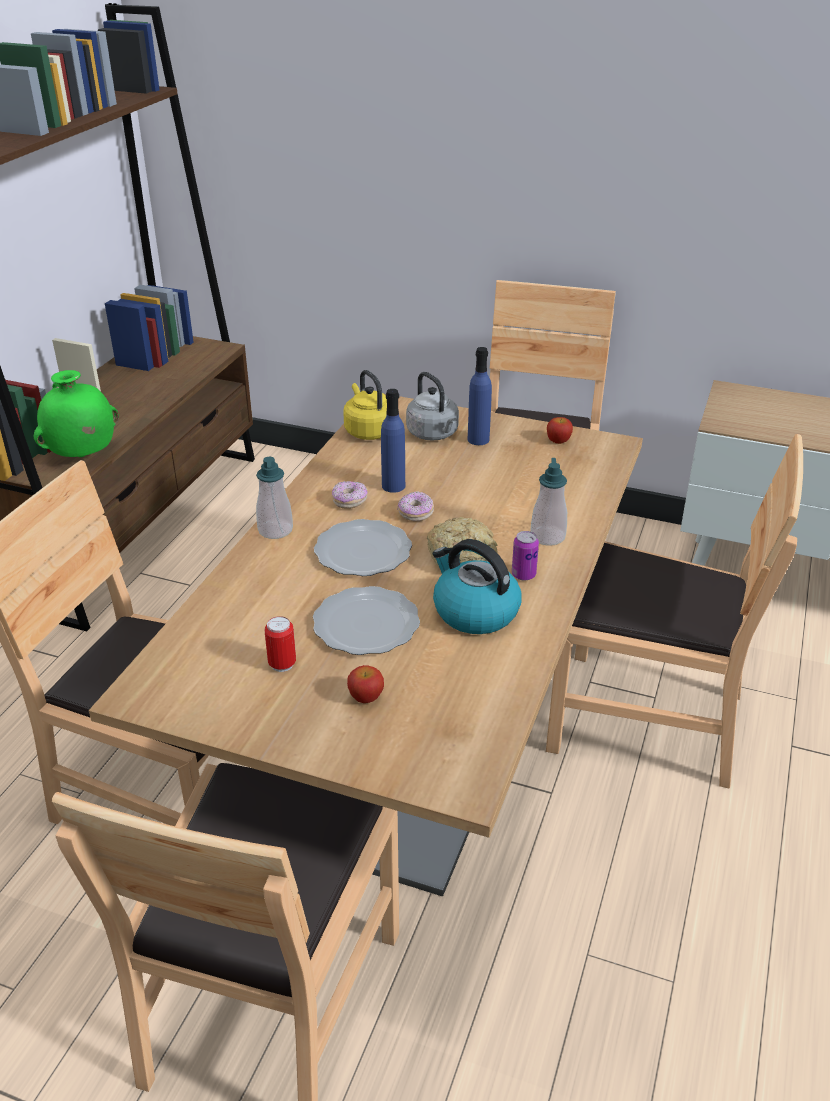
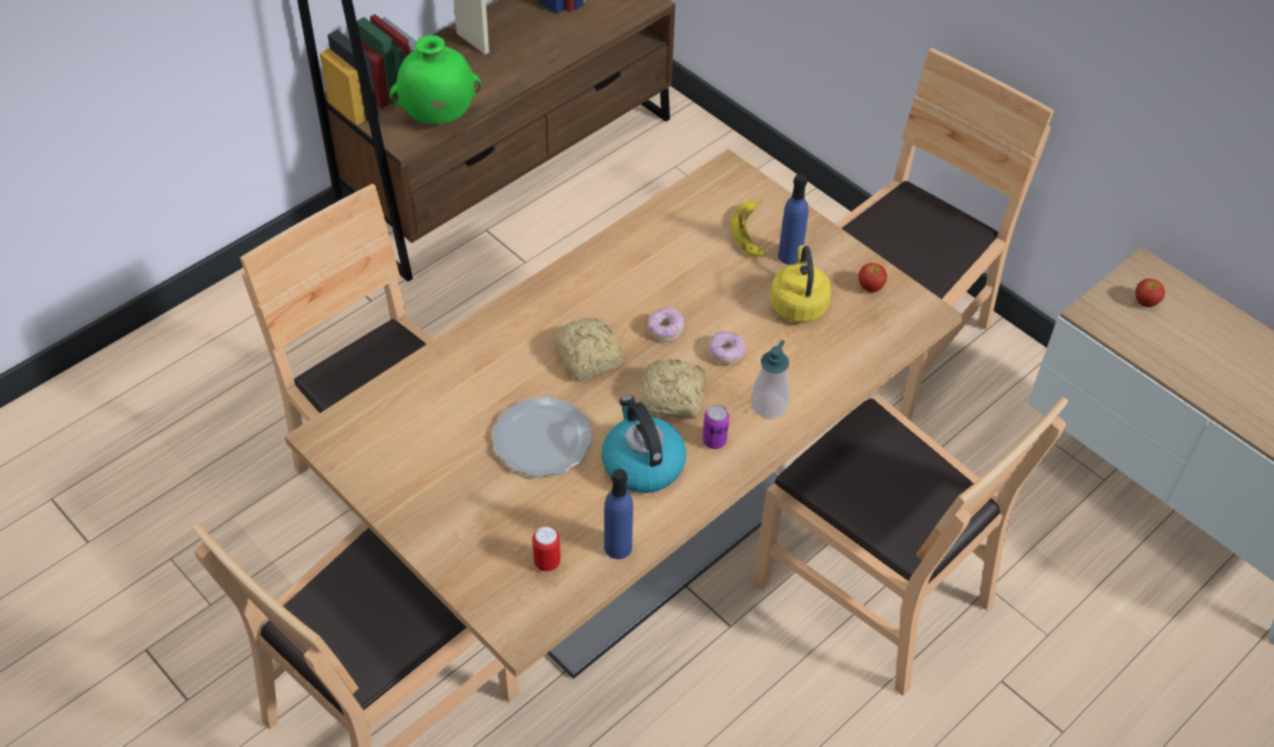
camera: 25 degrees right, 15 degrees up
soap dispenser [256,457,293,539] -> none
can [265,616,296,672] -> can moved to [533,526,561,572]
plate [314,519,412,576] -> bread [554,318,626,381]
donut [332,481,368,509] -> donut moved to [709,331,746,364]
yellow kettle [343,370,387,440] -> yellow kettle moved to [771,245,831,323]
apple [347,665,384,703] -> apple moved to [1135,279,1165,307]
blue bottle [381,389,405,493] -> blue bottle moved to [604,469,633,559]
grey kettle [406,372,459,441] -> banana [731,200,765,257]

